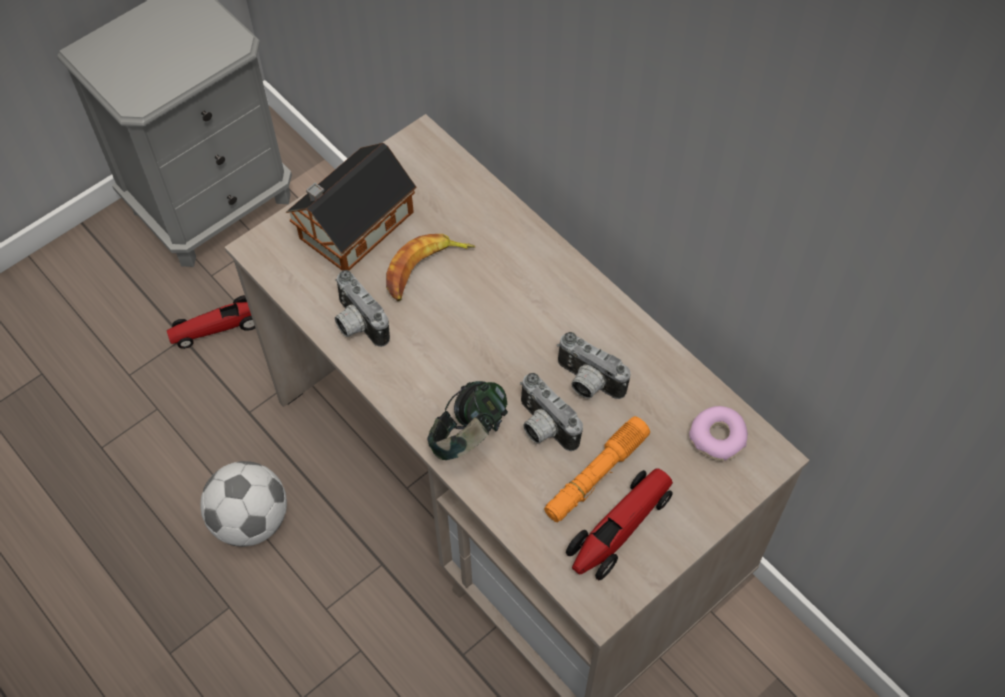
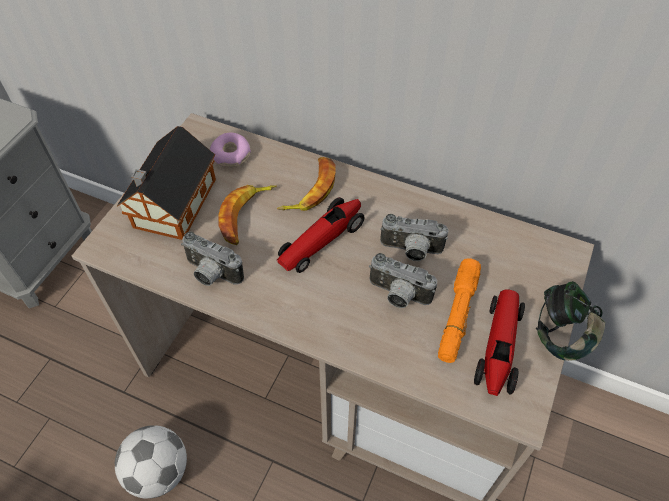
camera: 25 degrees left, 5 degrees down
toy car [167,295,255,349] -> toy car moved to [277,197,365,273]
headphones [427,381,508,460] -> headphones moved to [535,281,606,361]
donut [689,406,748,461] -> donut moved to [210,133,251,167]
none -> banana [277,157,335,211]

